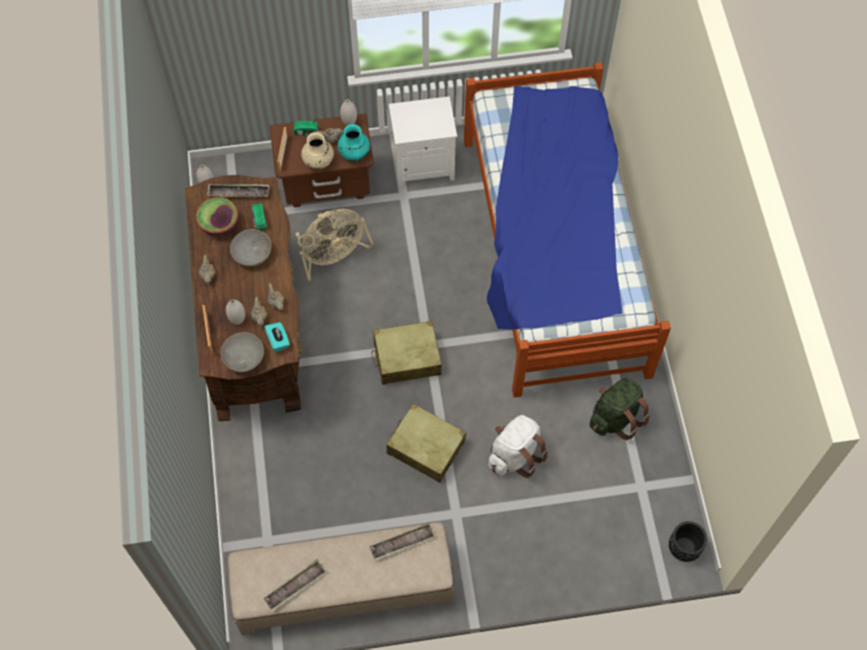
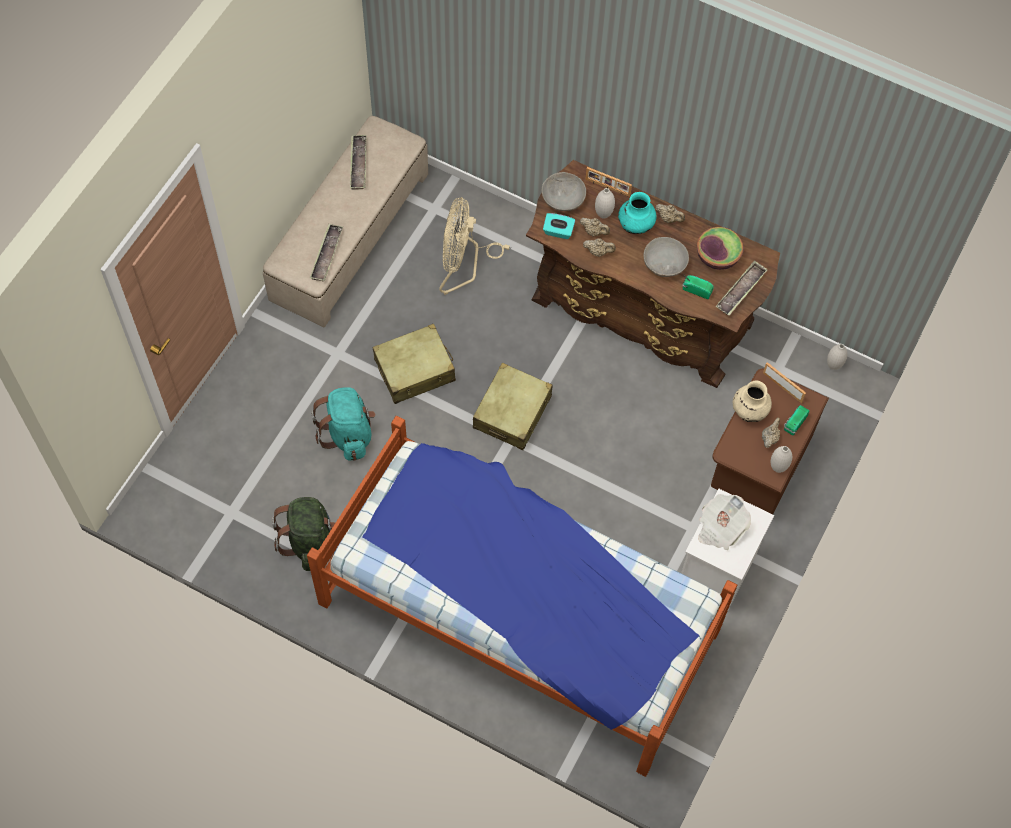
camera: 125 degrees right, 0 degrees up
beige fan [295,209,373,282] -> beige fan moved to [439,197,511,295]
turquoise vase [337,124,370,161] -> turquoise vase moved to [618,192,656,234]
white backpack [488,415,548,478] -> turquoise backpack [311,387,375,461]
black planter [669,521,707,562] -> none
none -> newspaper [698,494,751,550]

